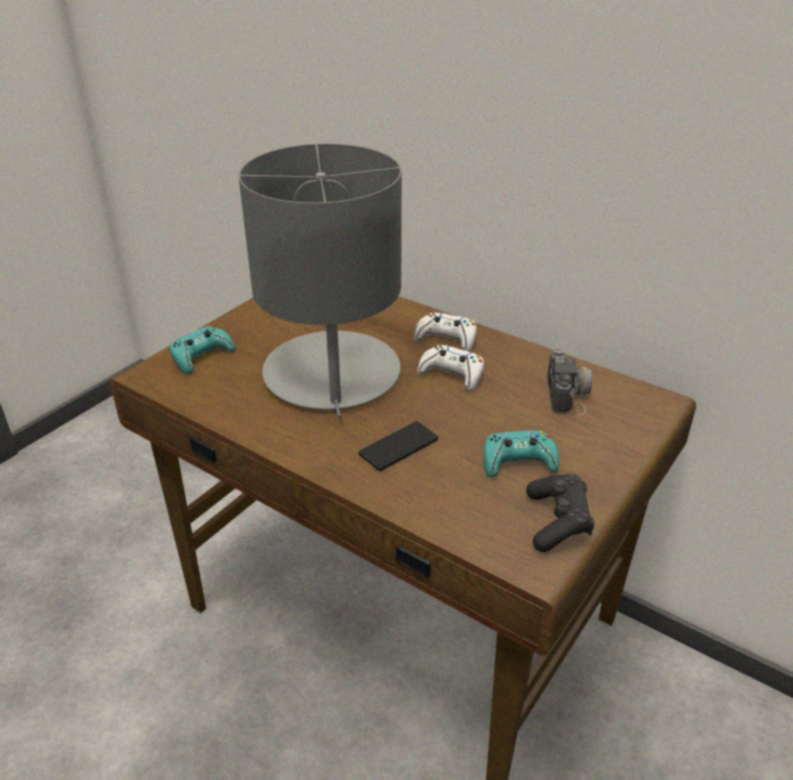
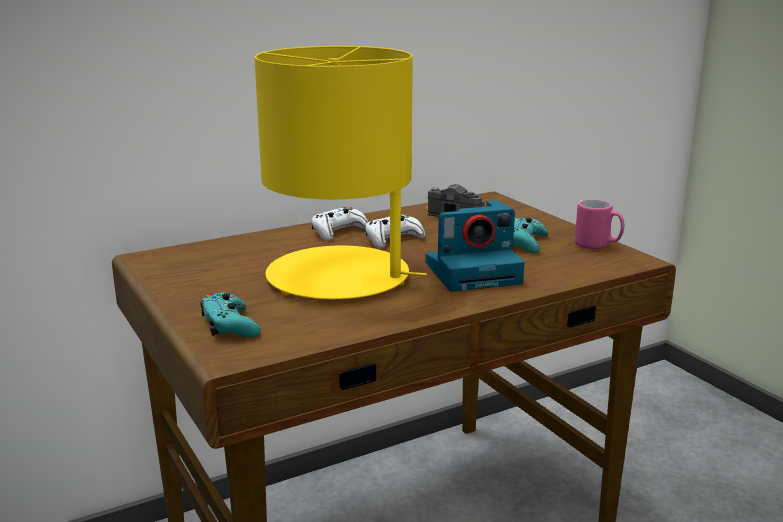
camera: 65 degrees left, 15 degrees down
grey table lamp [238,143,402,418] -> yellow table lamp [254,46,427,299]
phone [358,421,438,471] -> camera [425,200,525,292]
black game controller [526,473,595,552] -> pink mug [575,199,624,249]

